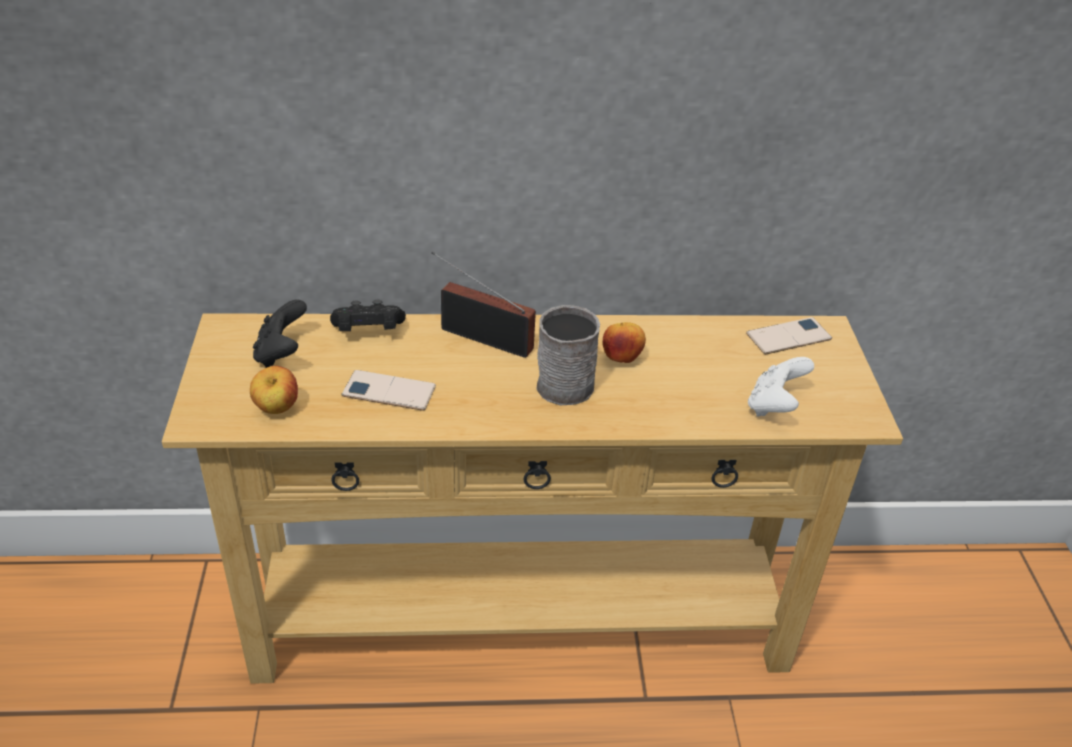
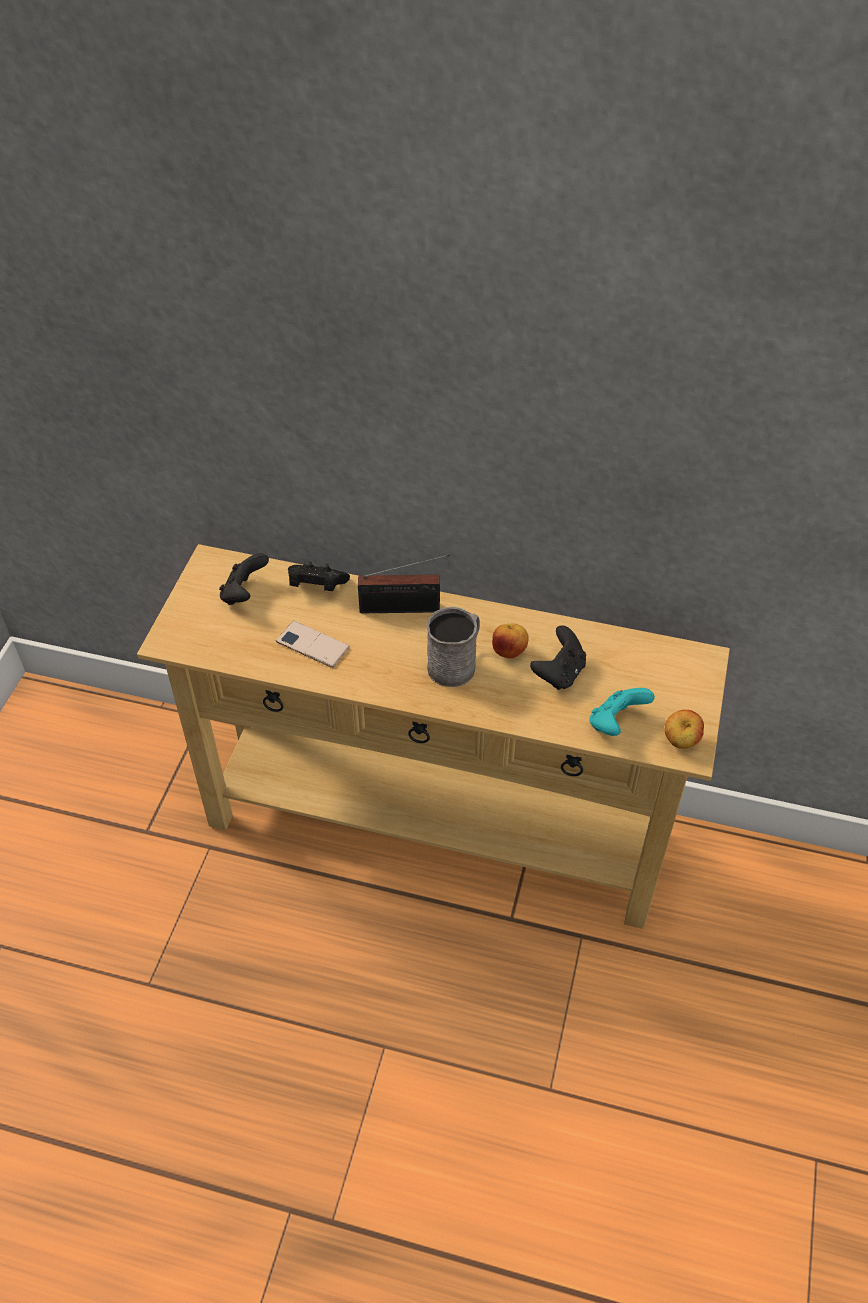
camera: 20 degrees right, 10 degrees up
apple [250,366,298,414] -> apple moved to [665,710,704,749]
radio [432,252,536,358] -> radio turned 135 degrees clockwise [358,554,450,613]
phone [746,317,832,354] -> none
white game controller [748,357,814,416] -> turquoise game controller [589,688,655,736]
none -> black game controller [530,625,586,690]

